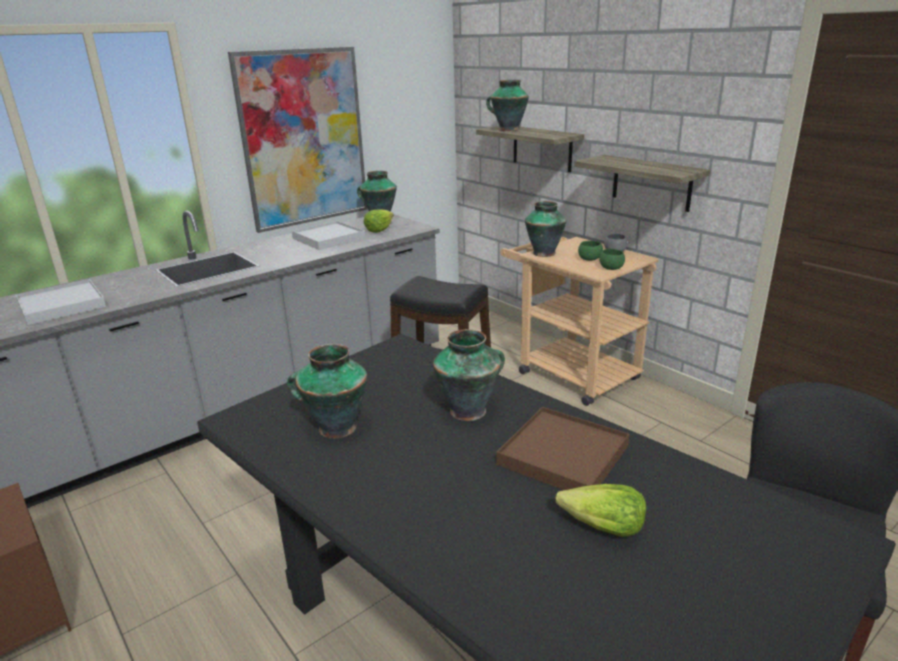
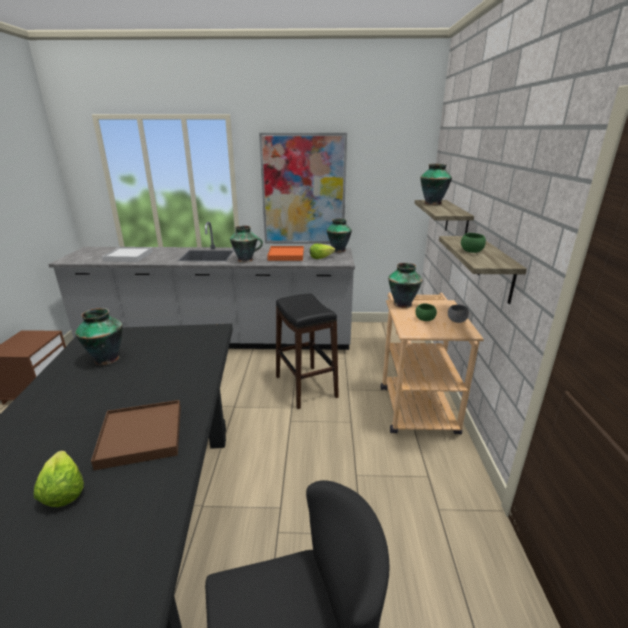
camera: 40 degrees right, 0 degrees up
white tray [292,221,365,250] -> orange tray [267,246,304,261]
vase [433,329,505,421] -> vase moved to [230,226,263,262]
green bowl [599,249,625,270] -> green bowl moved to [461,233,486,253]

